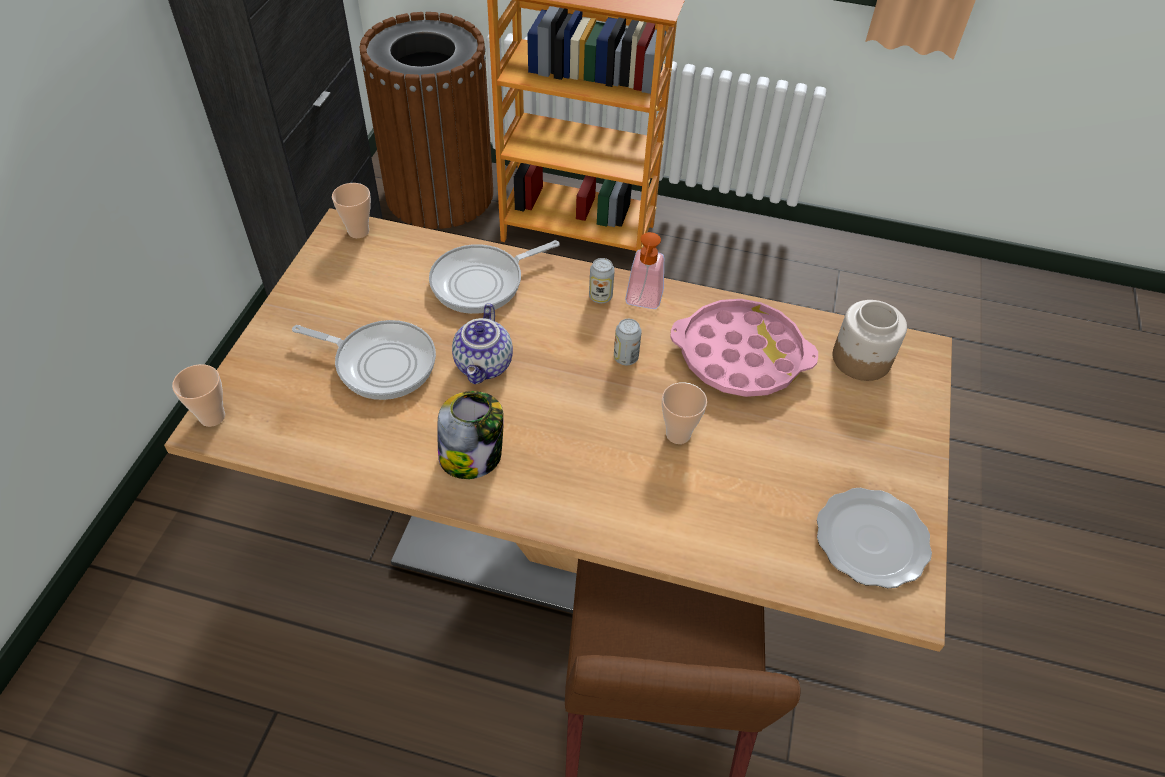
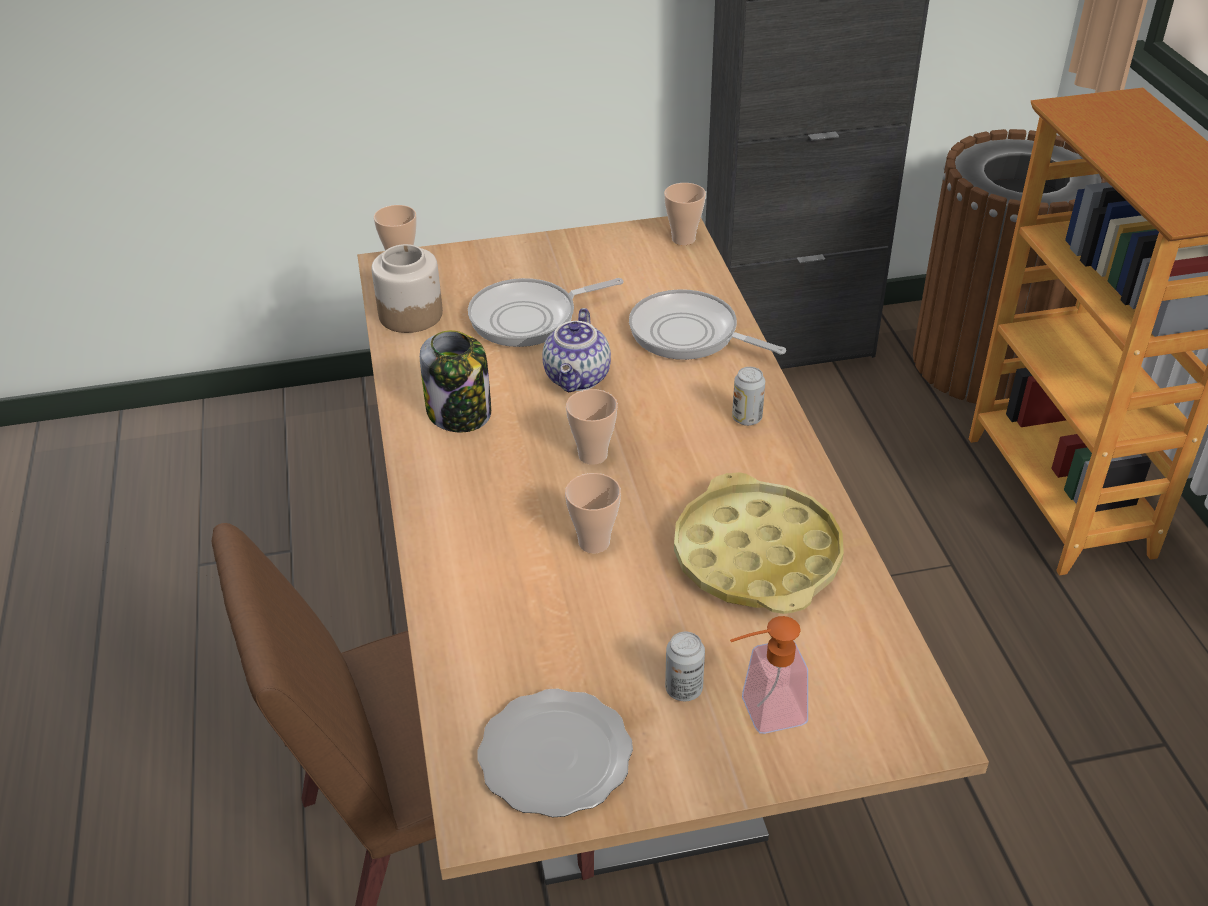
camera: 65 degrees right, 10 degrees down
frying pan [292,320,436,400] -> frying pan turned 75 degrees clockwise [468,278,623,347]
teapot [452,303,513,384] -> teapot turned 60 degrees counterclockwise [542,308,611,392]
can [614,319,642,365] -> can moved to [665,632,705,701]
soap dispenser [625,232,664,309] -> soap dispenser moved to [730,616,808,734]
pink tray [670,299,818,397] -> yellow tray [674,472,844,614]
jar [833,300,907,381] -> jar moved to [371,244,443,333]
none -> cup [566,389,618,465]

